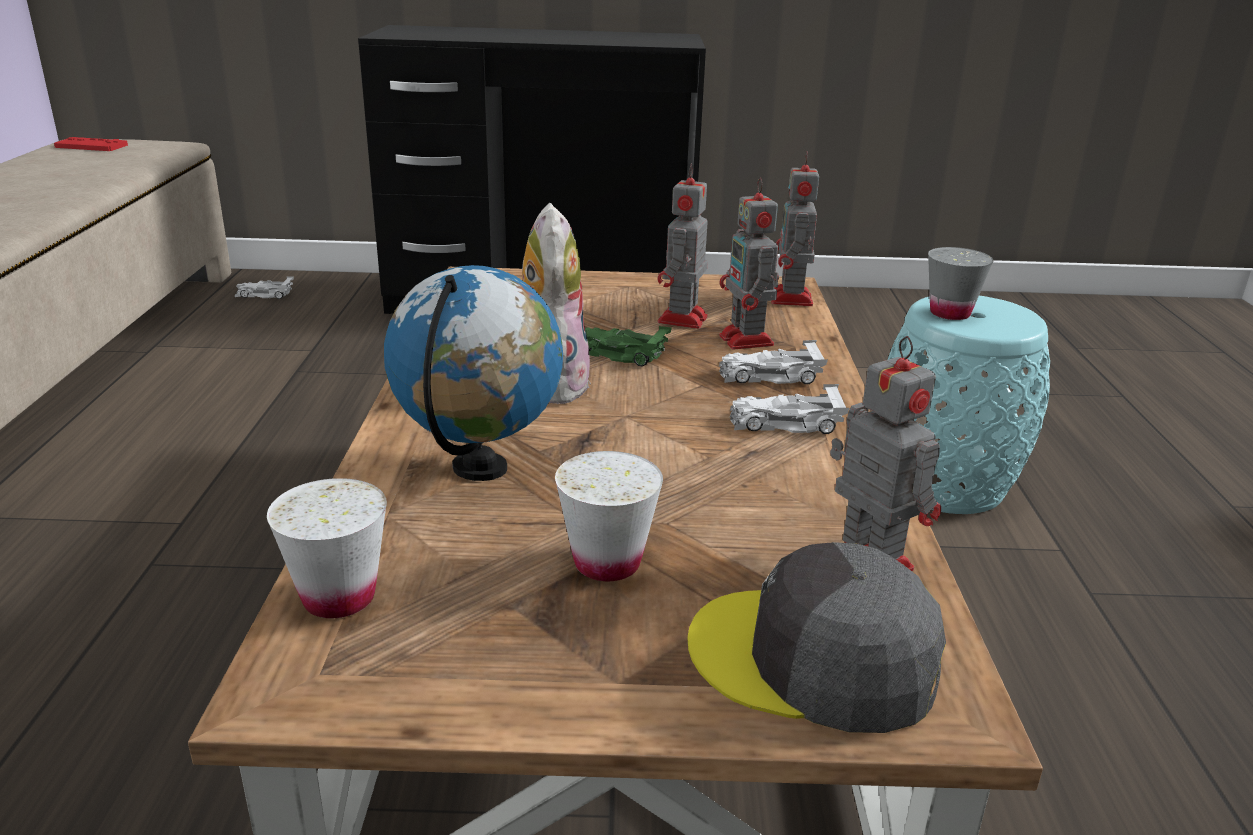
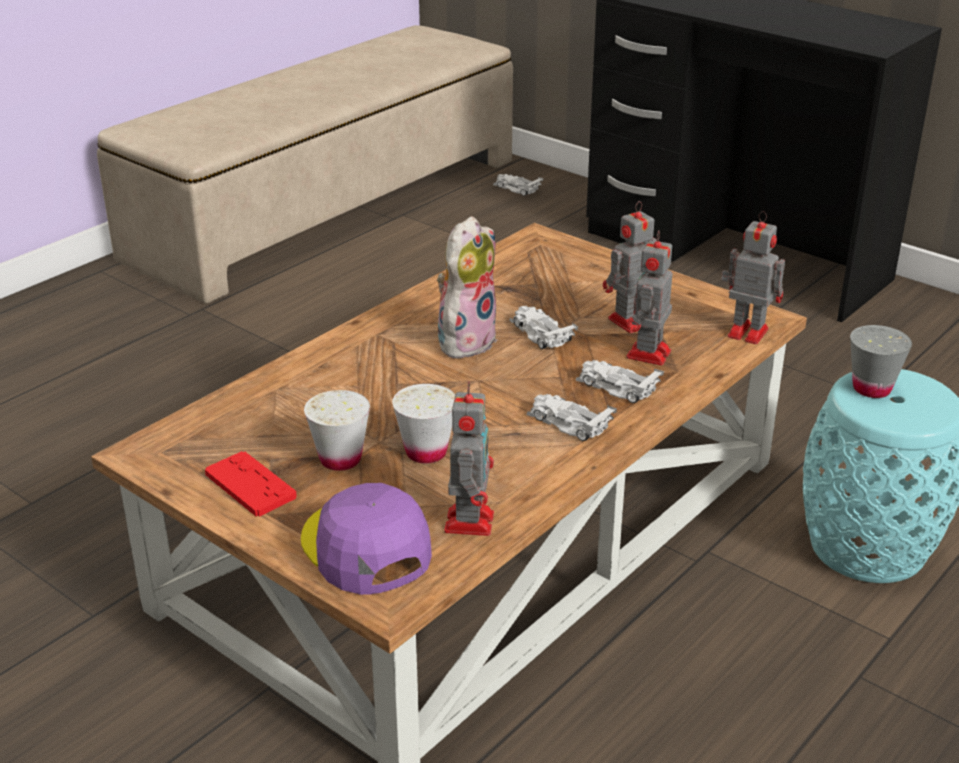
camera: 40 degrees right, 5 degrees up
red game controller [54,137,128,151] -> red game controller moved to [205,451,297,517]
white cup [267,478,387,618] -> white cup moved to [392,384,455,464]
globe [384,265,563,481] -> none
green toy car [585,326,672,367] -> white toy car [510,306,578,349]
grey cap [688,542,946,733] -> purple cap [301,483,432,595]
toy robot [771,151,819,306] -> toy robot turned 75 degrees clockwise [721,211,785,344]

